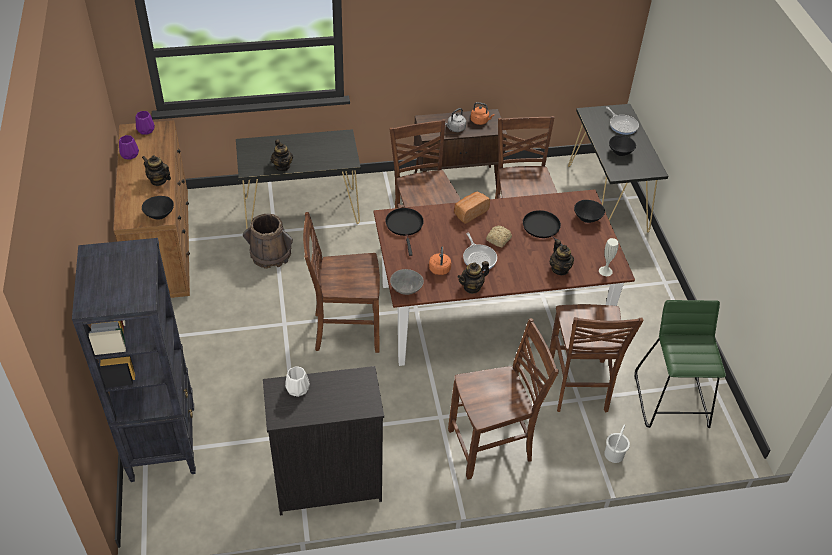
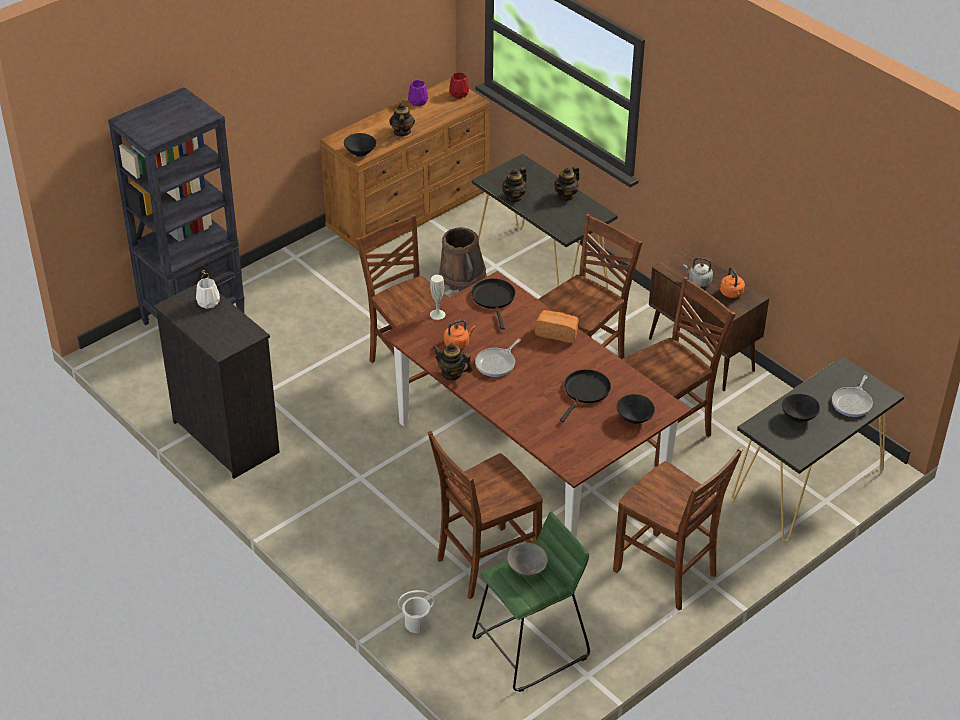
camera: 60 degrees right, 5 degrees down
purple vase [136,111,155,135] -> red vase [449,72,469,98]
black frying pan [386,208,424,256] -> black frying pan turned 60 degrees counterclockwise [471,279,515,330]
grey bowl [390,269,424,295] -> grey bowl moved to [507,543,548,576]
brown chair [448,318,559,480] -> brown chair moved to [613,447,743,610]
bread [486,226,512,247] -> none
teapot [549,240,574,275] -> teapot moved to [554,166,580,202]
white vase [599,238,619,276] -> white vase moved to [430,275,446,320]

